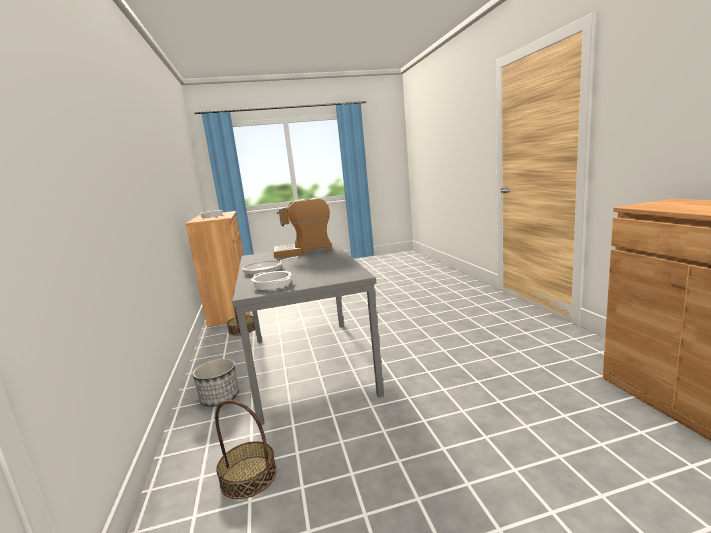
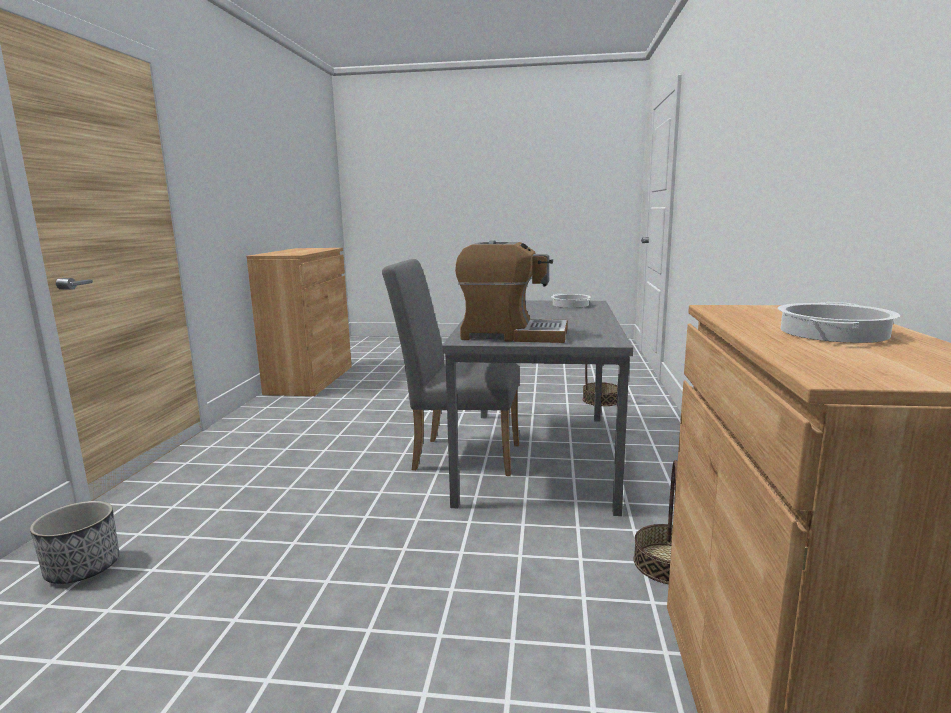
camera: 160 degrees left, 0 degrees up
planter [193,359,239,407] -> planter moved to [30,501,119,584]
frying pan [242,256,299,275] -> none
none -> grey chair [382,259,520,476]

